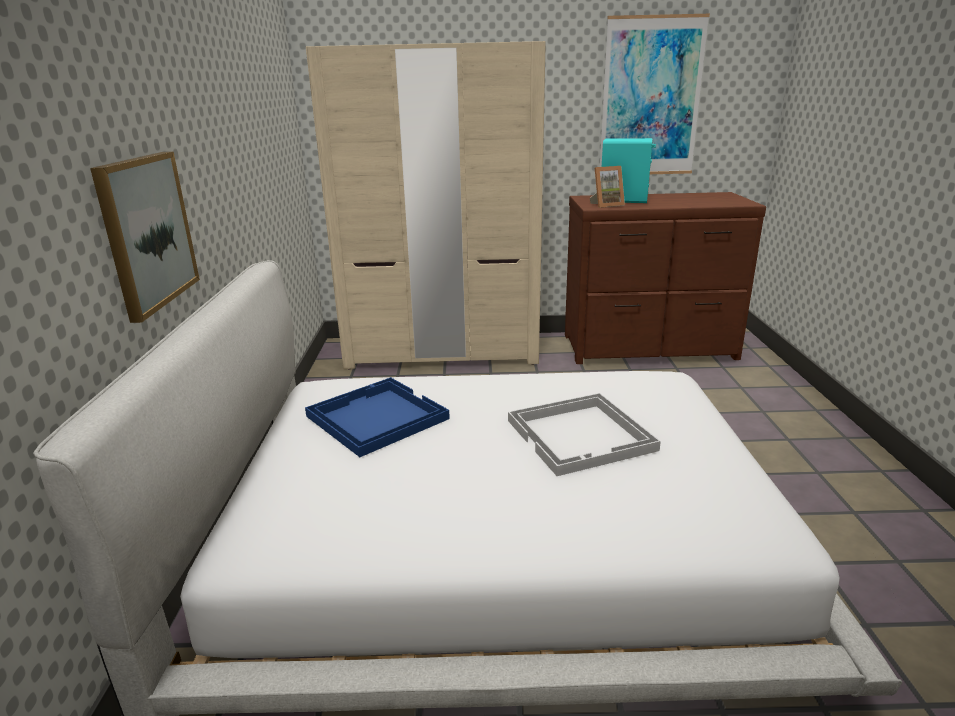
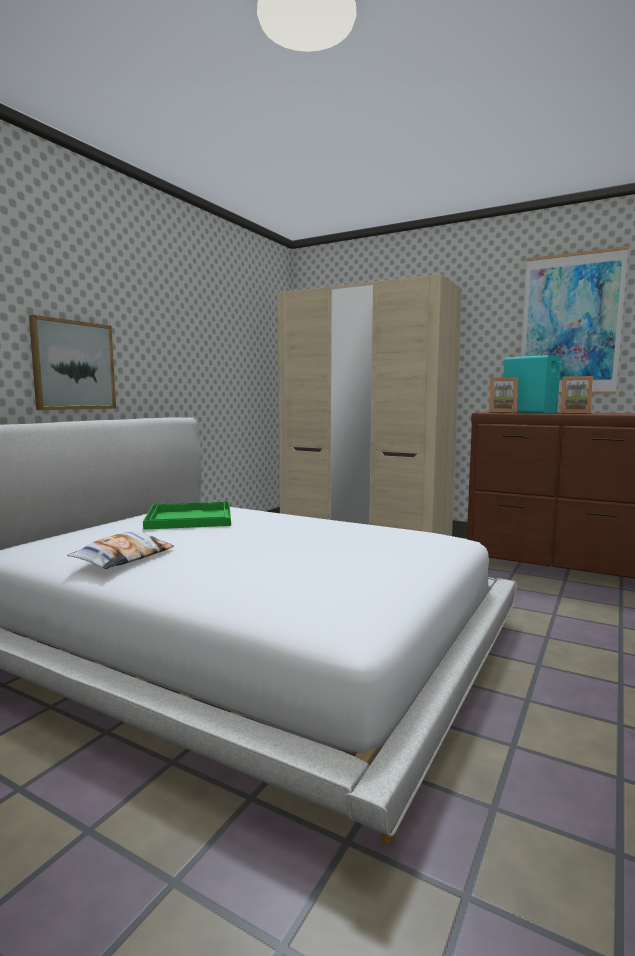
camera: 30 degrees right, 15 degrees down
blue tray [305,377,450,457] -> green tray [143,502,231,530]
white tray [508,393,661,476] -> none
none -> pillow [67,531,174,569]
none -> picture frame [560,376,593,414]

